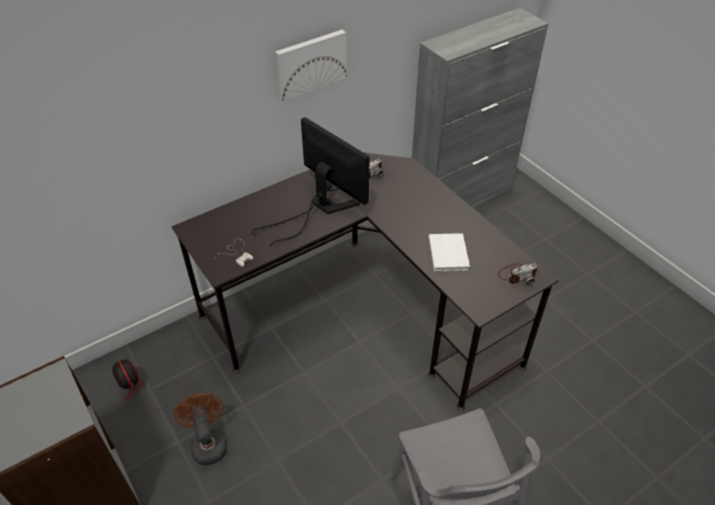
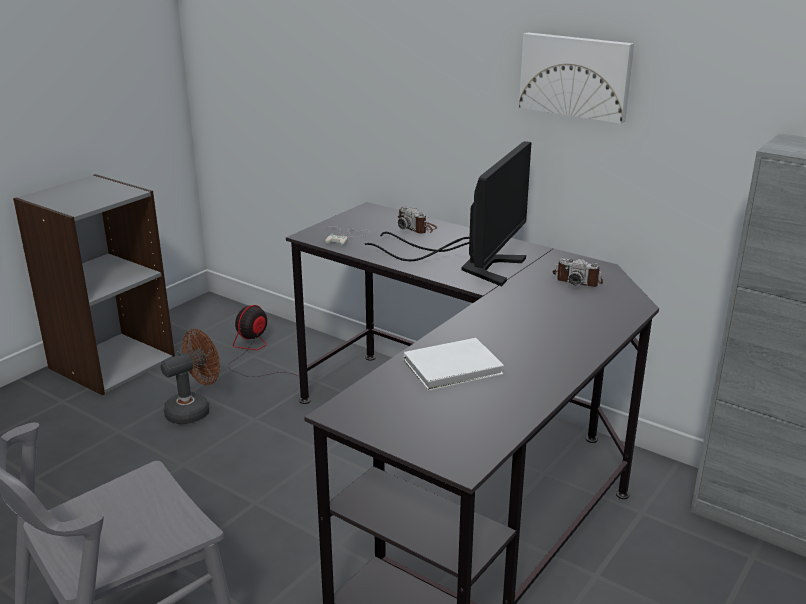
camera: 70 degrees right, 20 degrees down
camera [498,263,538,285] -> camera moved to [398,206,437,234]

